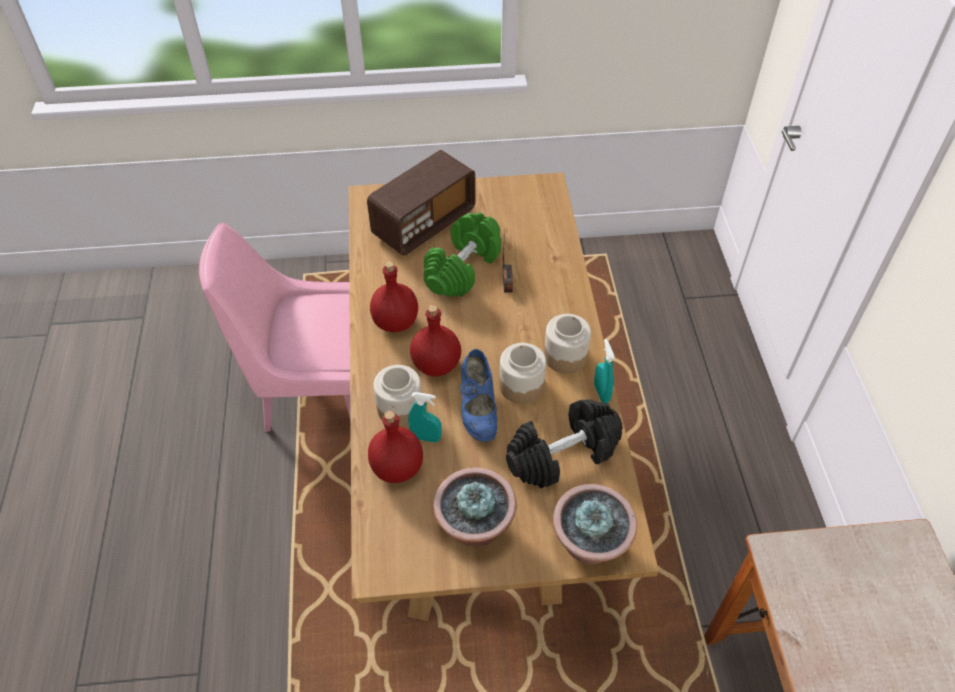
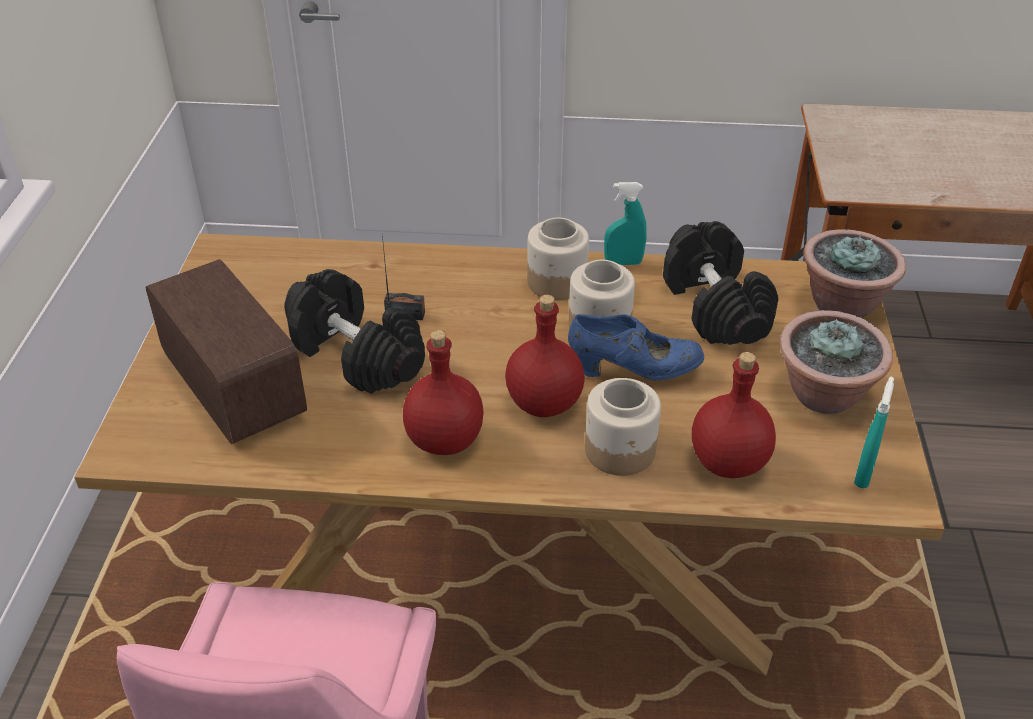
camera: 80 degrees left, 10 degrees down
turquoise spray bottle [408,392,442,442] -> turquoise spray bottle moved to [854,377,894,489]
green dumbbell [423,213,501,297] -> black dumbbell [284,269,425,394]

